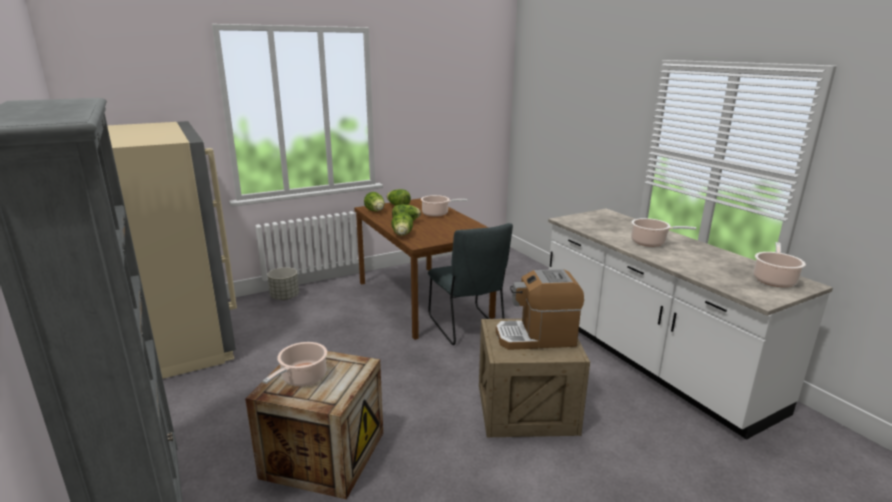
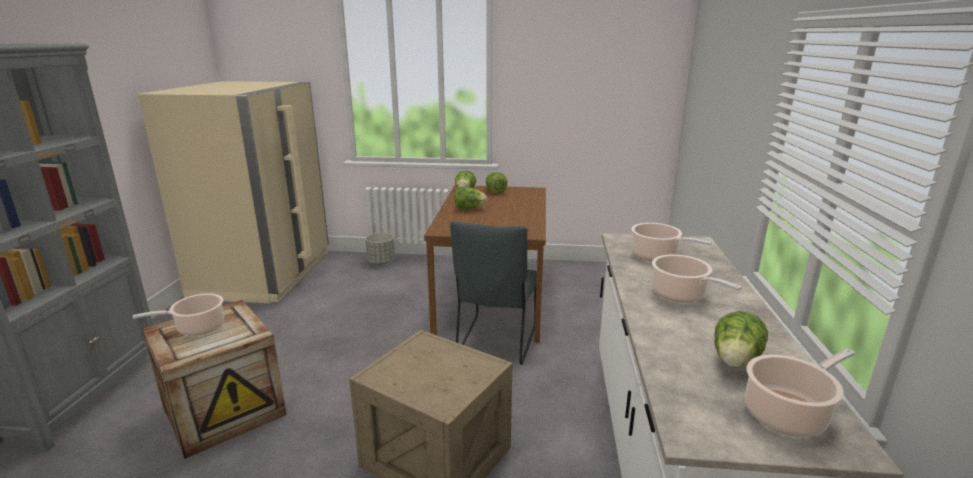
camera: 35 degrees right, 0 degrees up
lettuce [391,212,413,236] -> lettuce moved to [714,311,768,368]
cooking pot [421,195,467,217] -> cooking pot moved to [631,223,712,261]
coffee machine [496,269,584,350] -> none

